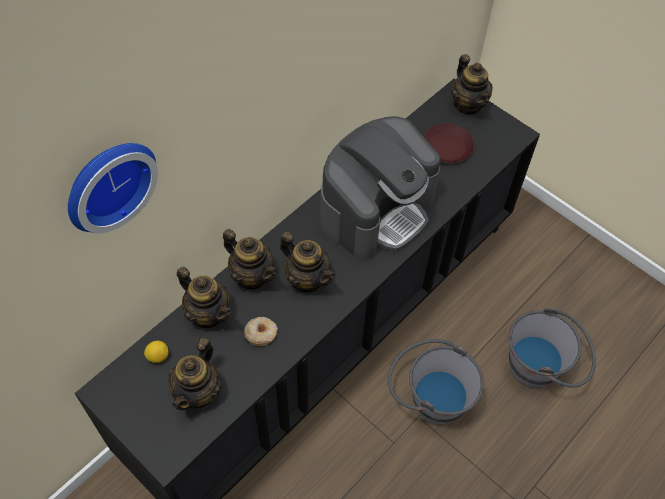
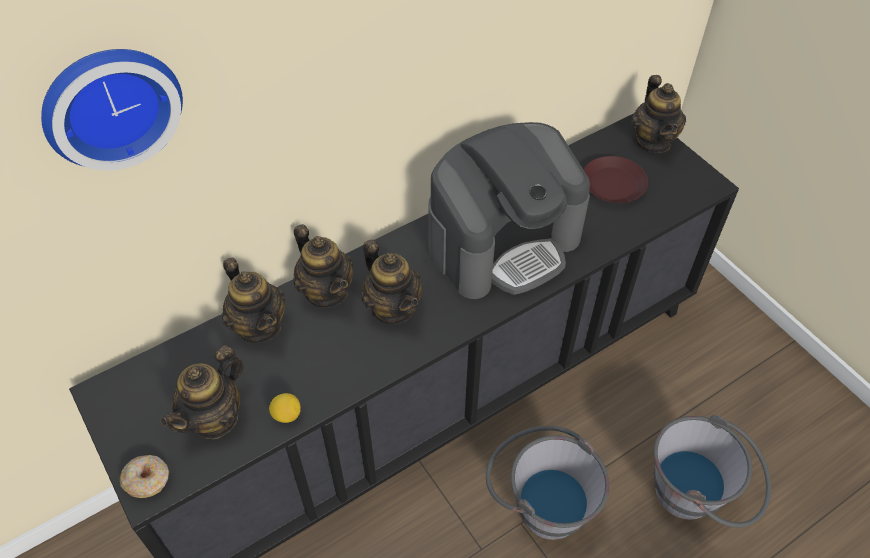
camera: 15 degrees right, 5 degrees down
lemon [144,341,169,363] -> lemon moved to [269,393,301,423]
donut [244,317,278,346] -> donut moved to [120,455,169,498]

